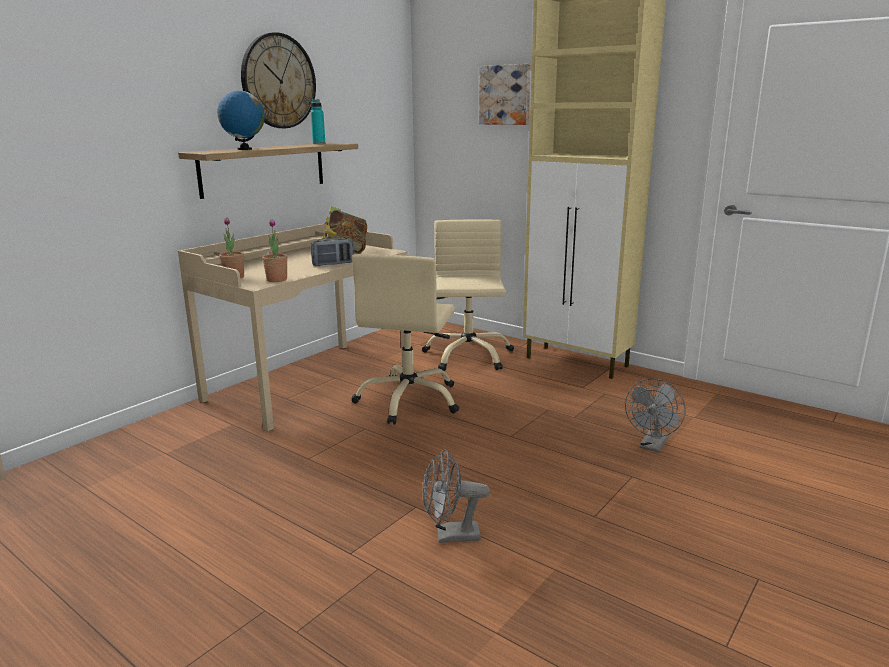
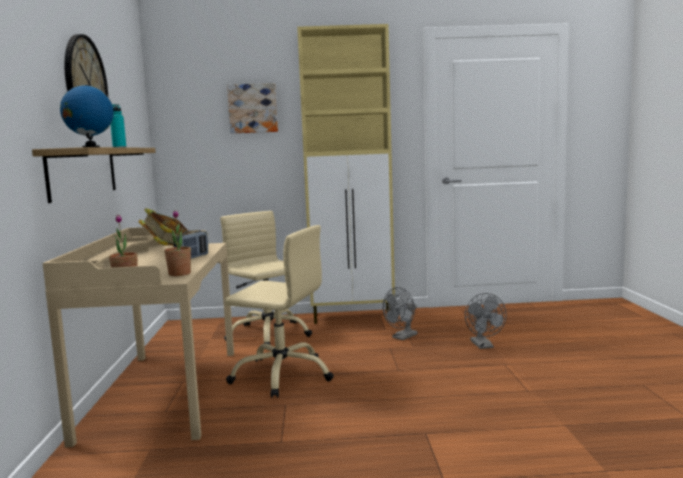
camera: 40 degrees left, 10 degrees down
beige office chair [351,254,459,425] -> beige office chair turned 45 degrees counterclockwise [225,225,334,398]
grey fan [423,449,490,543] -> grey fan moved to [383,287,417,340]

